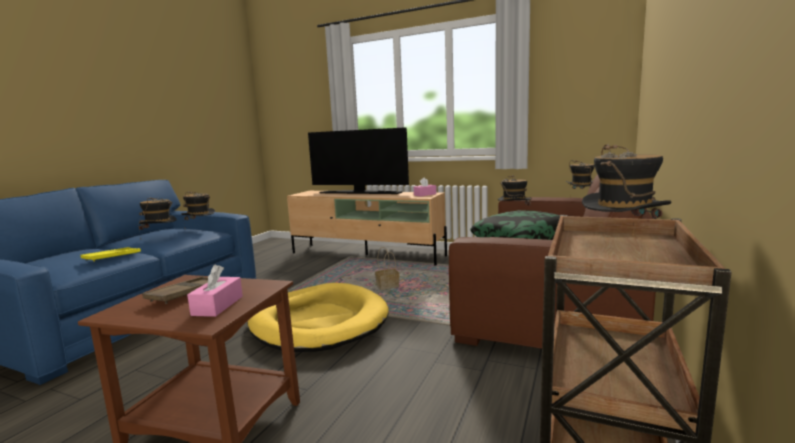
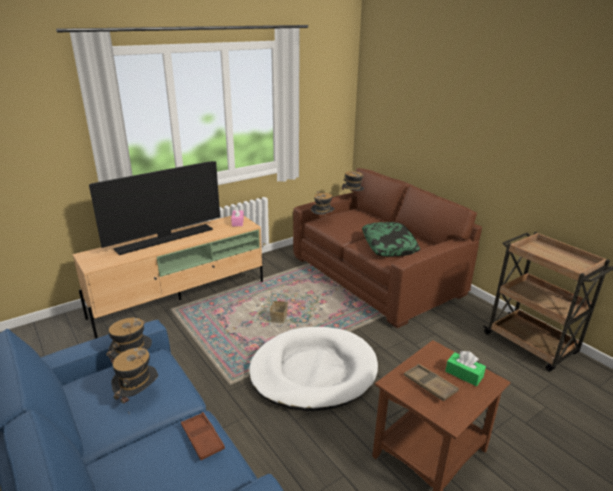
camera: 60 degrees left, 15 degrees up
yellow tray [80,247,141,262] -> brown tray [181,412,225,460]
pink tissue box [187,265,243,317] -> green tissue box [445,351,486,386]
yellow dog bed [247,283,389,352] -> white dog bed [249,327,378,411]
hat [582,144,672,235] -> none

